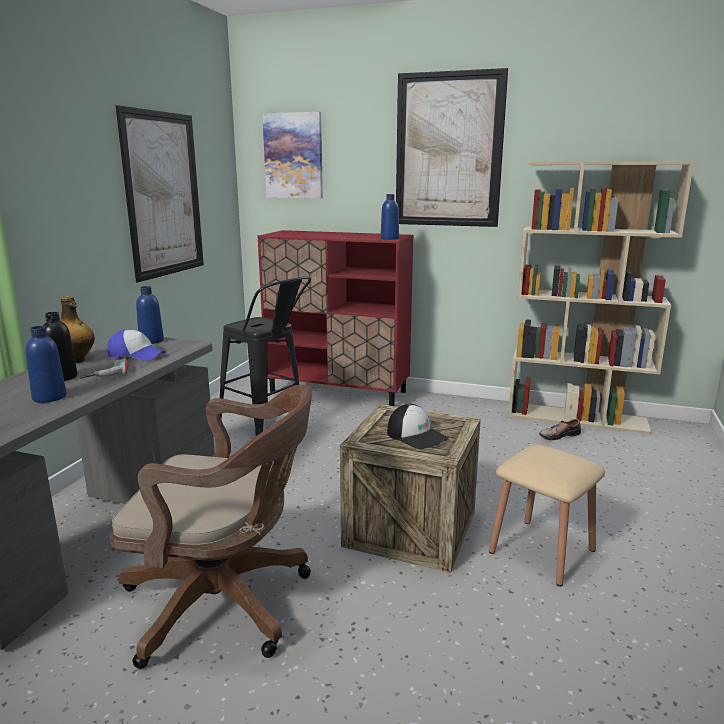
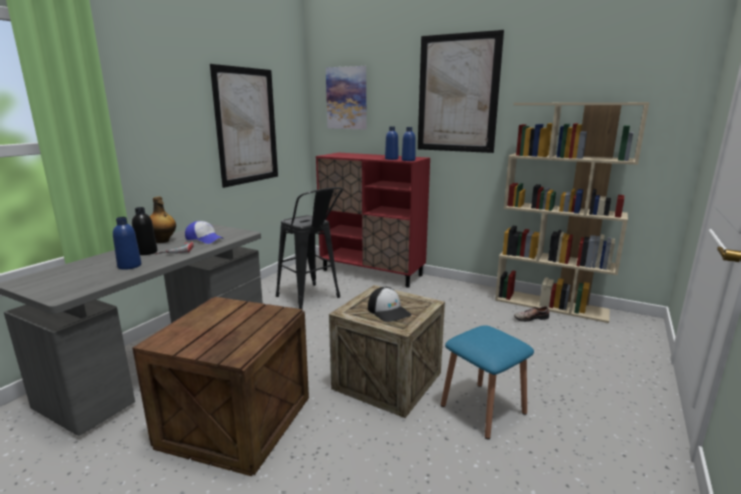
camera: 10 degrees right, 0 degrees up
brown office chair [110,385,313,669] -> crate [132,297,309,476]
blue bottle [136,286,164,344] -> blue bottle moved to [385,126,399,160]
beige stool [489,445,605,586] -> blue stool [441,325,534,439]

